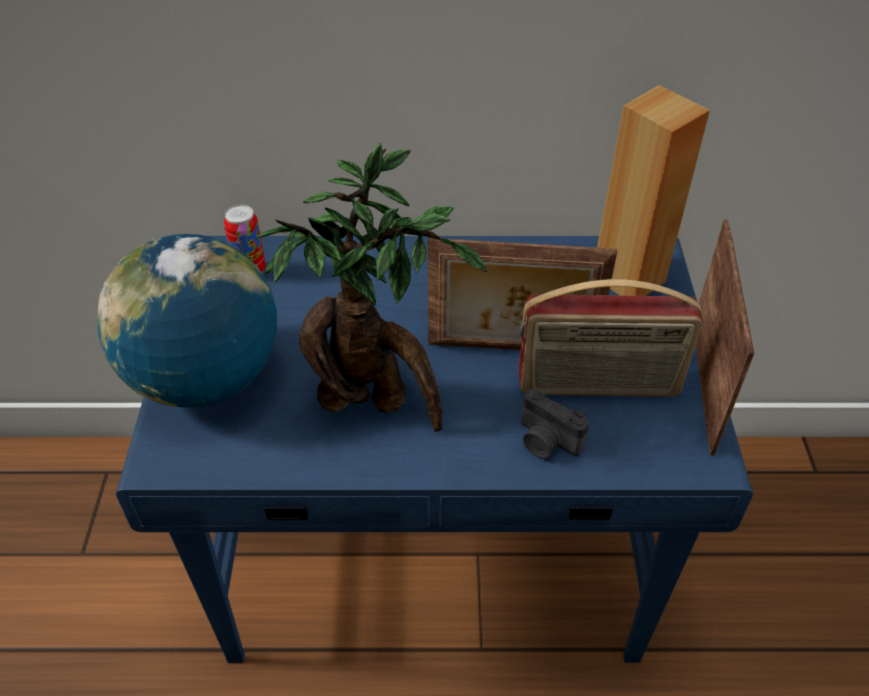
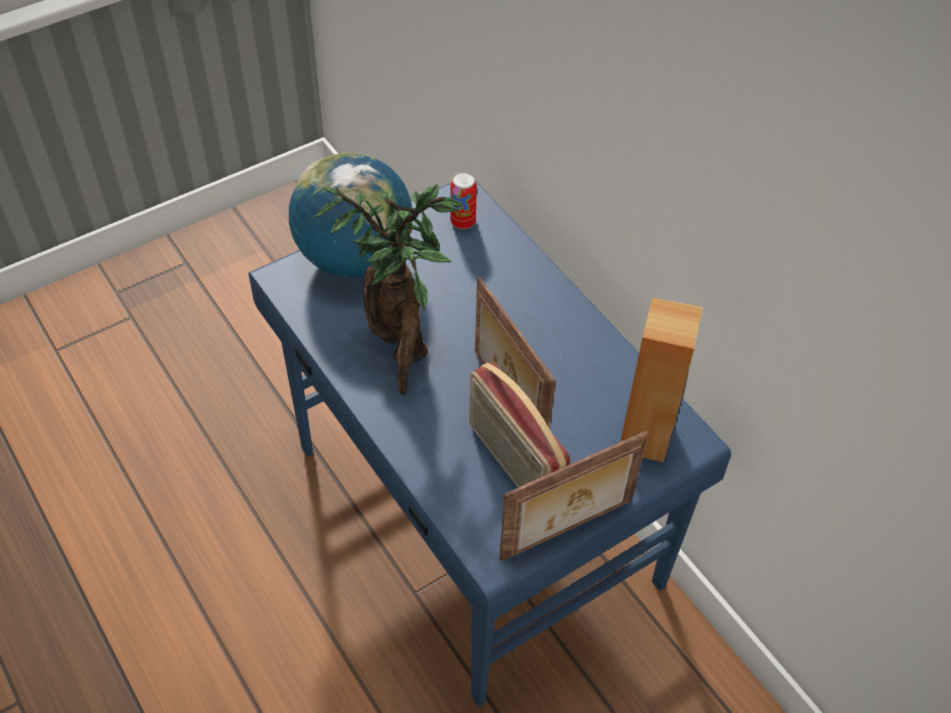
camera: 55 degrees right, 5 degrees up
camera [521,389,589,459] -> none

